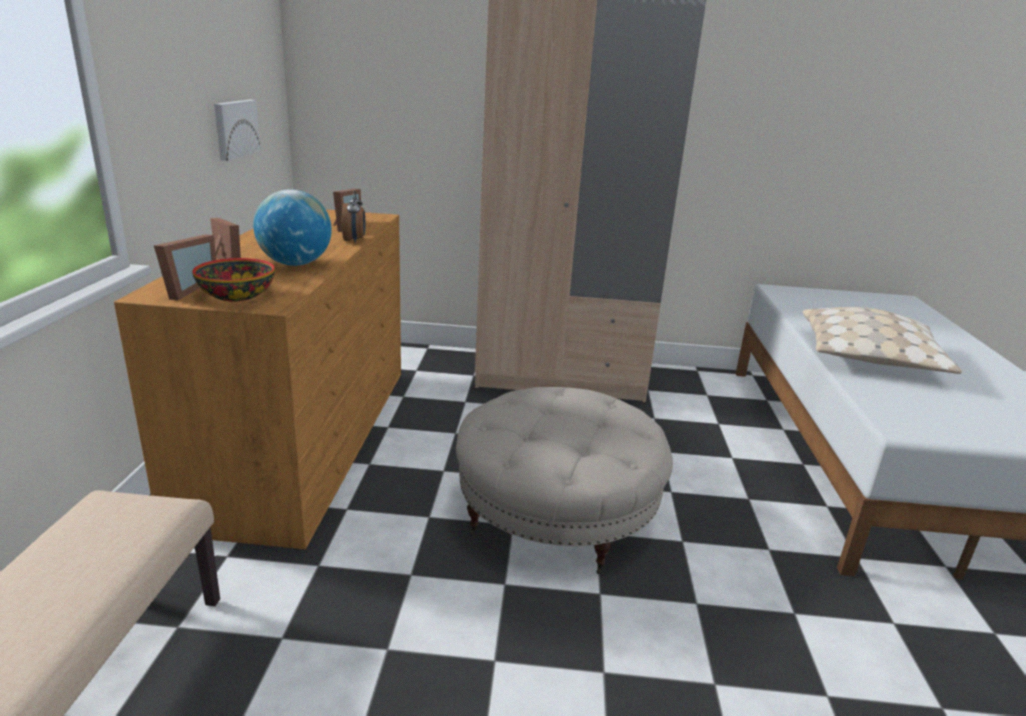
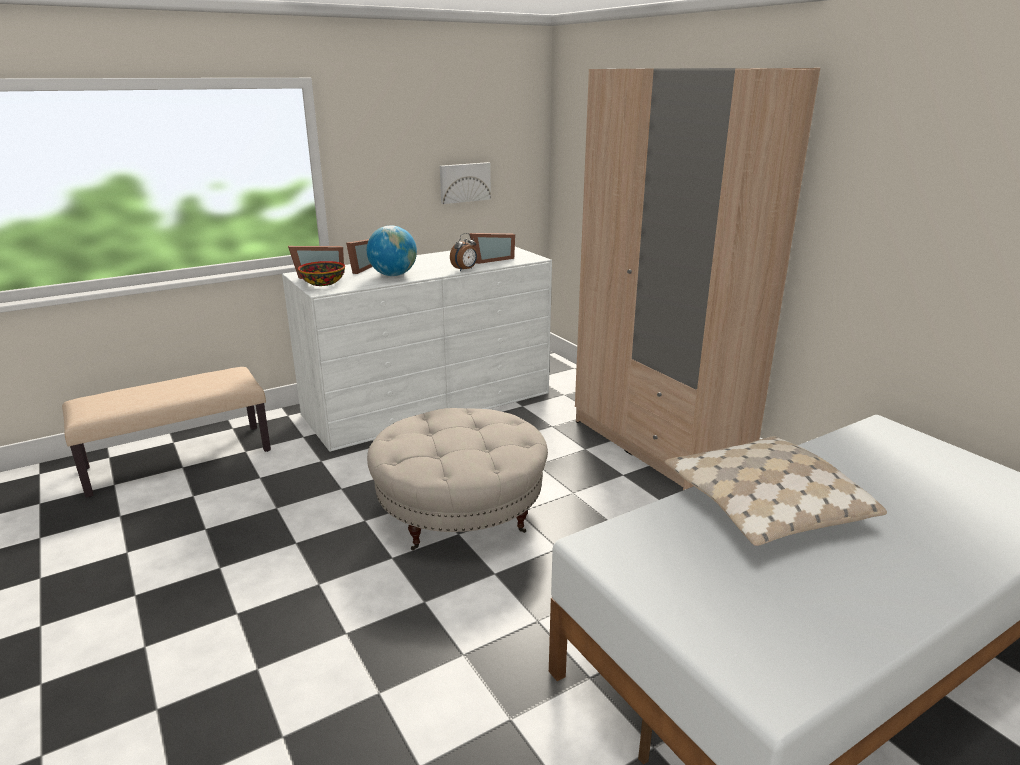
camera: 55 degrees right, 0 degrees up
brown dresser [114,209,401,549] -> white dresser [282,247,552,452]

